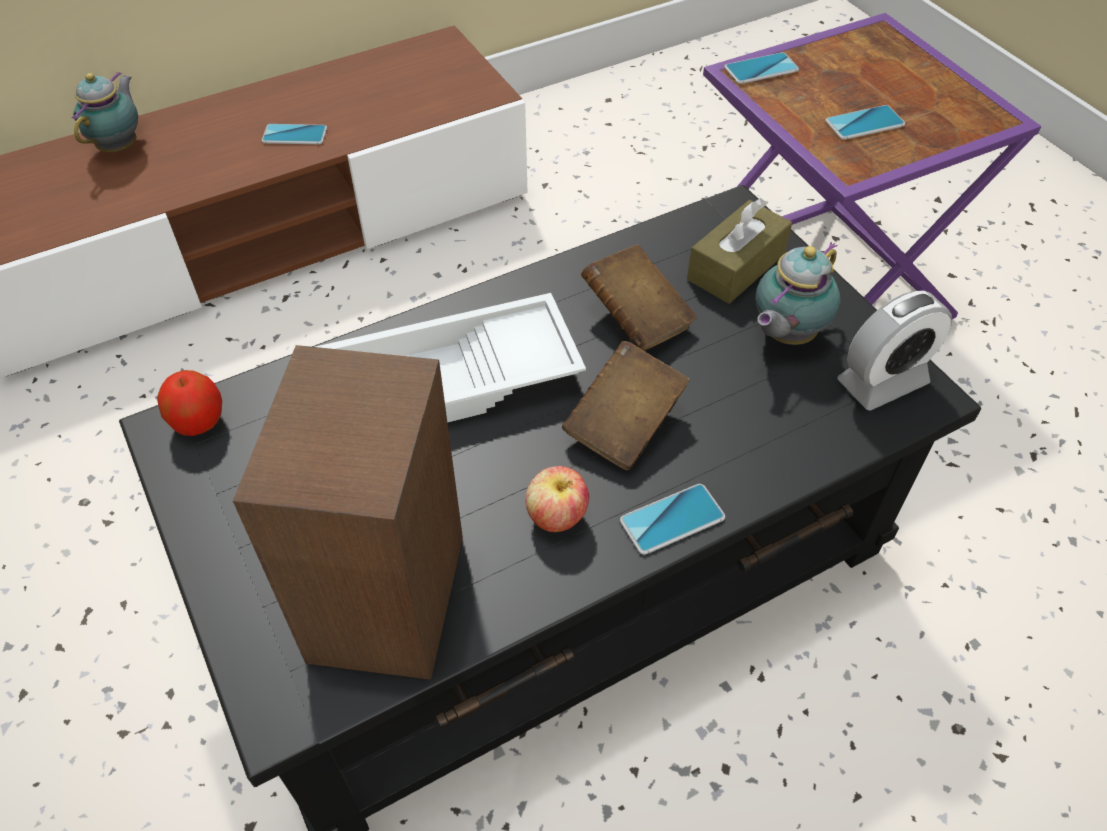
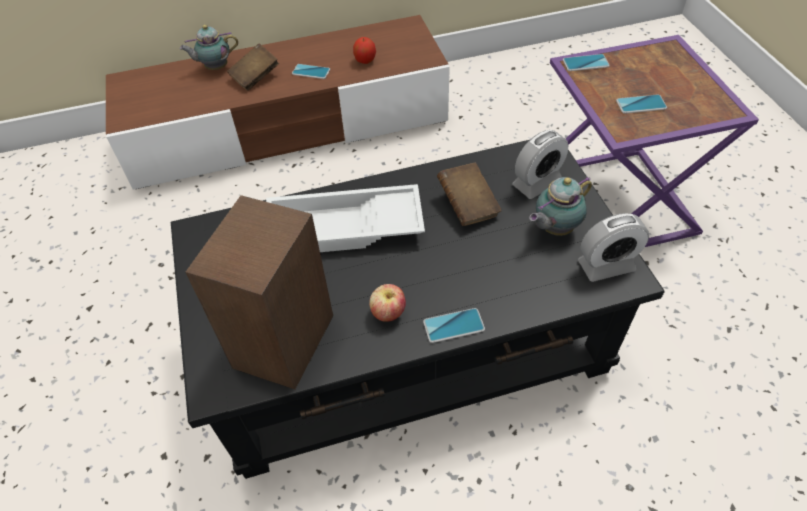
camera: 15 degrees right, 0 degrees up
teapot [71,72,138,152] -> teapot turned 135 degrees counterclockwise [180,25,238,70]
apple [157,370,222,436] -> apple moved to [353,37,376,64]
brown book [562,341,690,470] -> brown book moved to [227,44,279,91]
brown tissue box [687,198,792,304] -> alarm clock [512,130,568,199]

